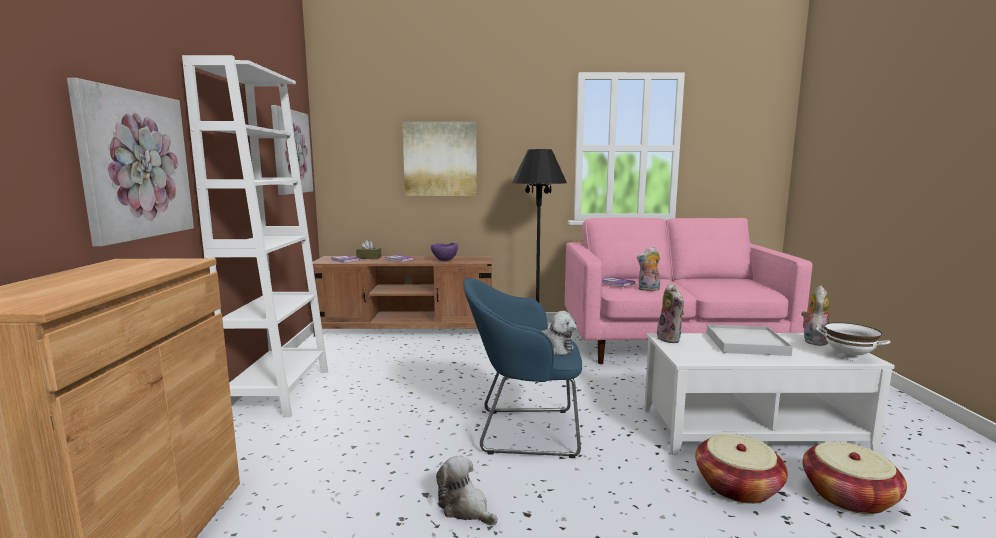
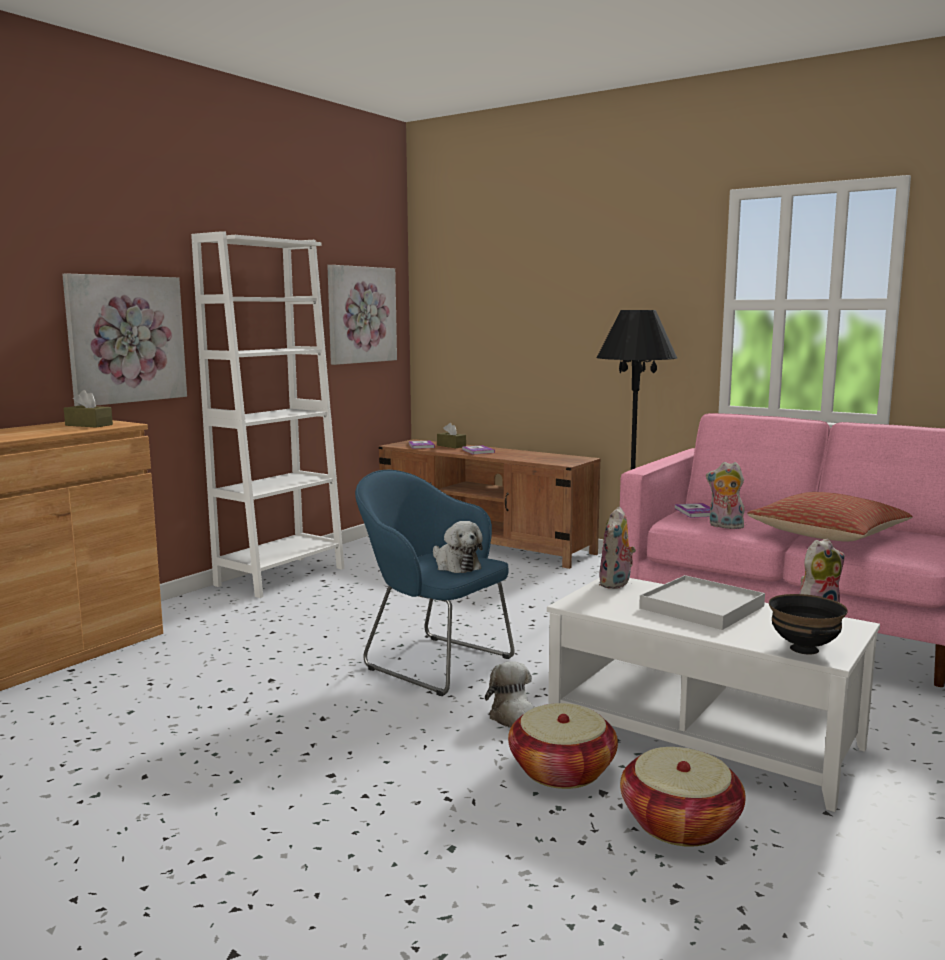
camera: 35 degrees right, 0 degrees up
picture [402,122,477,196] -> none
purple bowl [431,243,458,261] -> none
plush toy [436,455,498,525] -> plush toy moved to [485,662,535,728]
white bowl [816,322,891,360] -> black bowl [769,594,848,655]
none -> brown tissue box [64,390,113,428]
none -> pillow [747,492,913,542]

